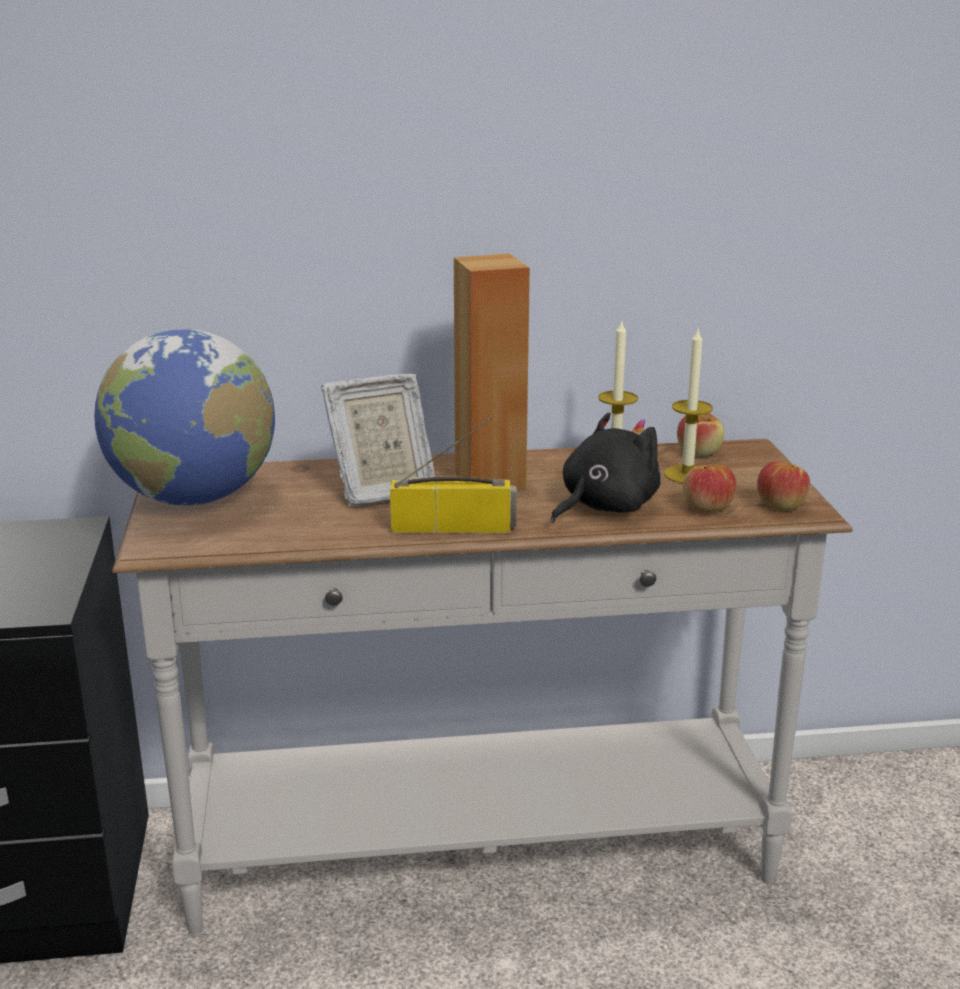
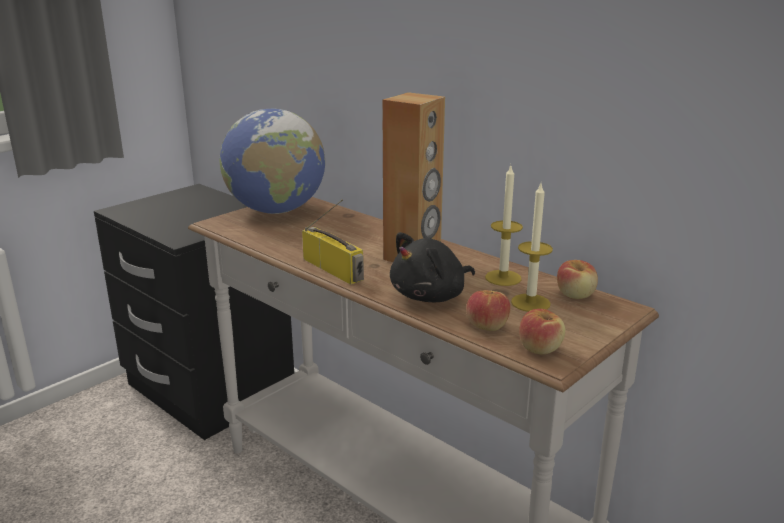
camera: 50 degrees right, 0 degrees up
picture frame [321,374,435,507] -> none
black plush toy [551,413,660,523] -> black plush toy turned 135 degrees clockwise [390,232,475,302]

